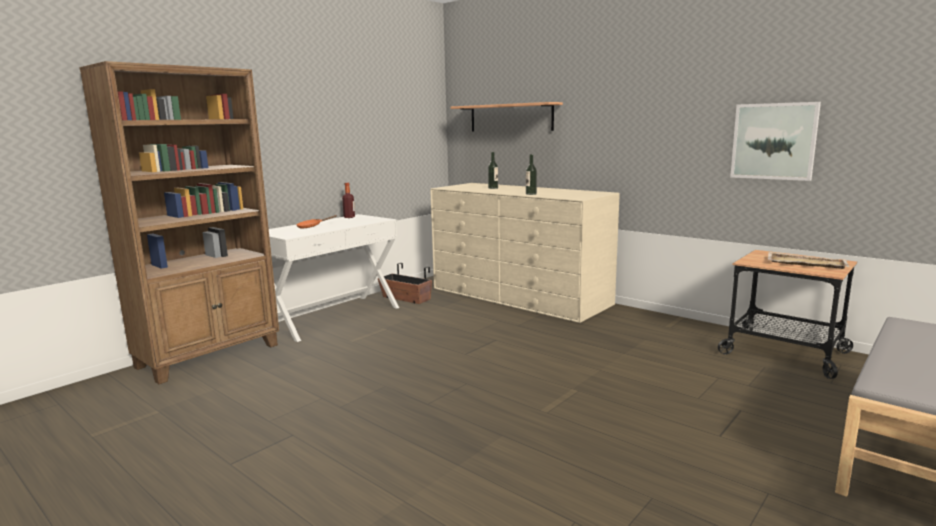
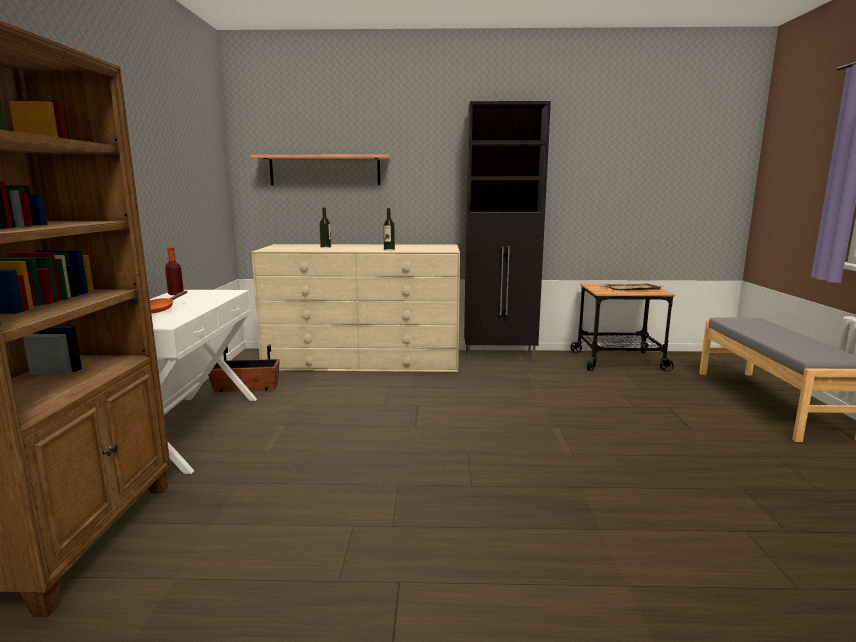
camera: 40 degrees left, 0 degrees up
picture [730,102,821,181] -> none
none -> black cabinet [464,101,551,361]

